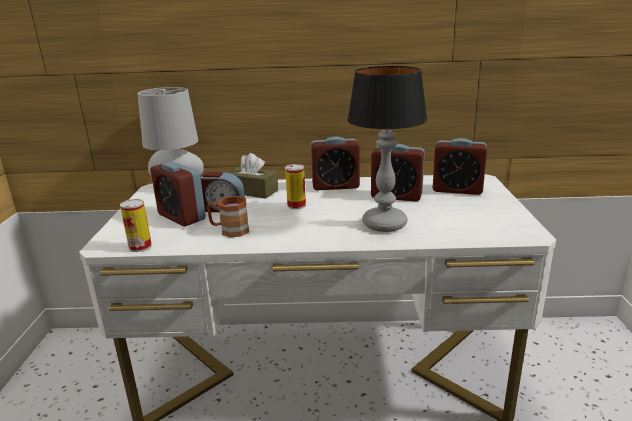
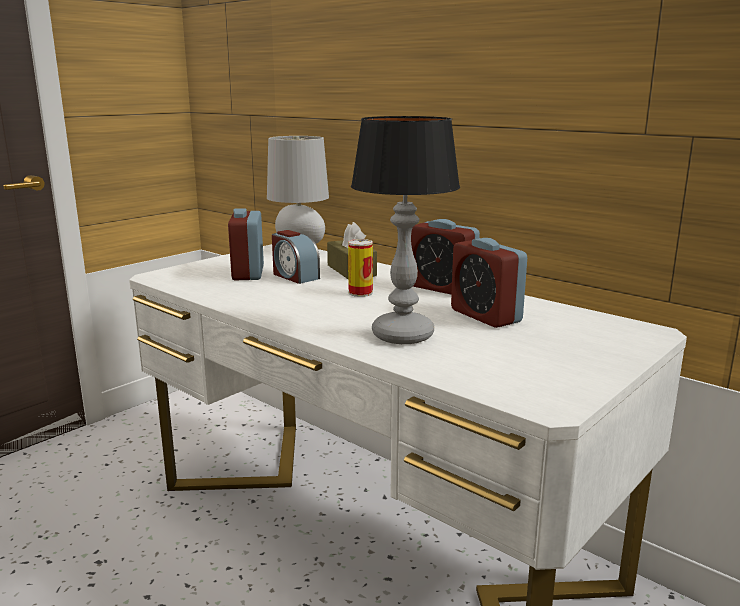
camera: 40 degrees right, 5 degrees down
can [120,199,152,252] -> none
brown mug [207,196,249,237] -> none
alarm clock [433,138,487,195] -> none

